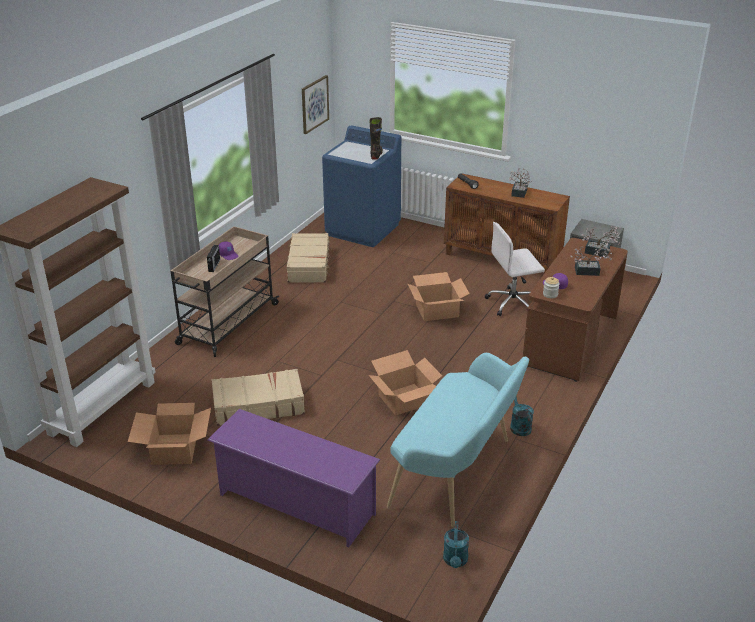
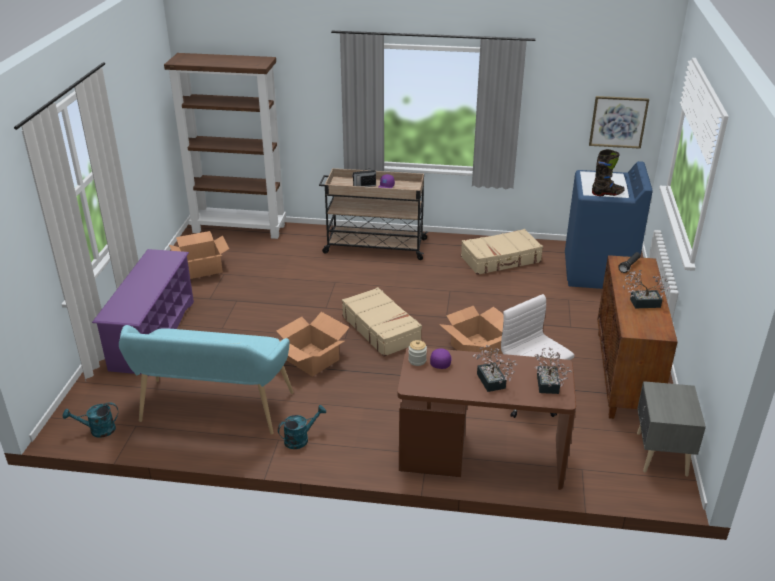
camera: 70 degrees right, 0 degrees up
beige suitcase [212,369,305,426] -> beige suitcase moved to [342,287,422,357]

